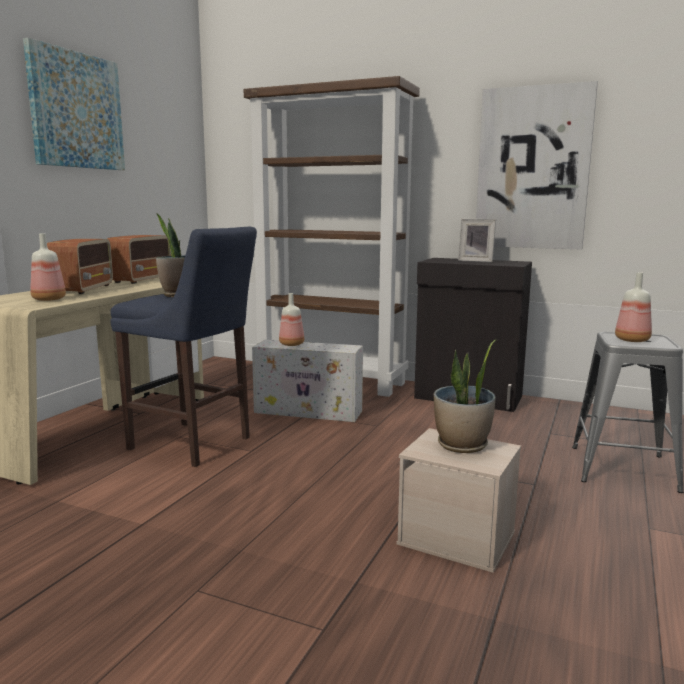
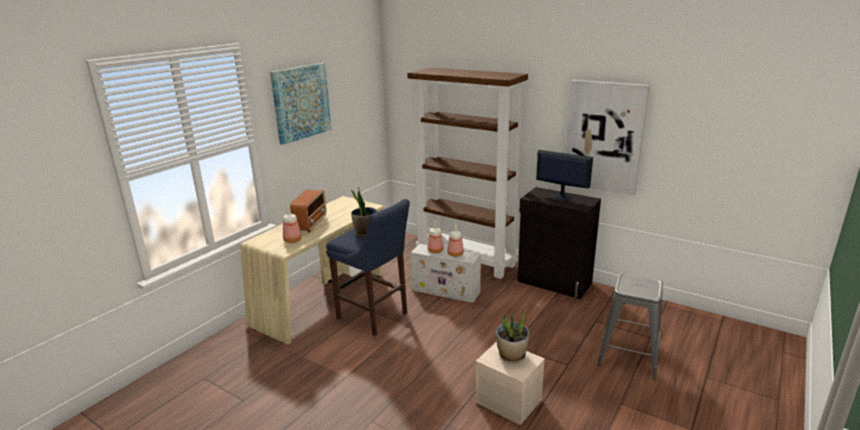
camera: 10 degrees right, 10 degrees up
radio [107,235,171,284] -> none
picture frame [458,219,496,262] -> monitor [536,150,593,201]
bottle [615,272,652,342] -> bottle moved to [447,223,464,257]

